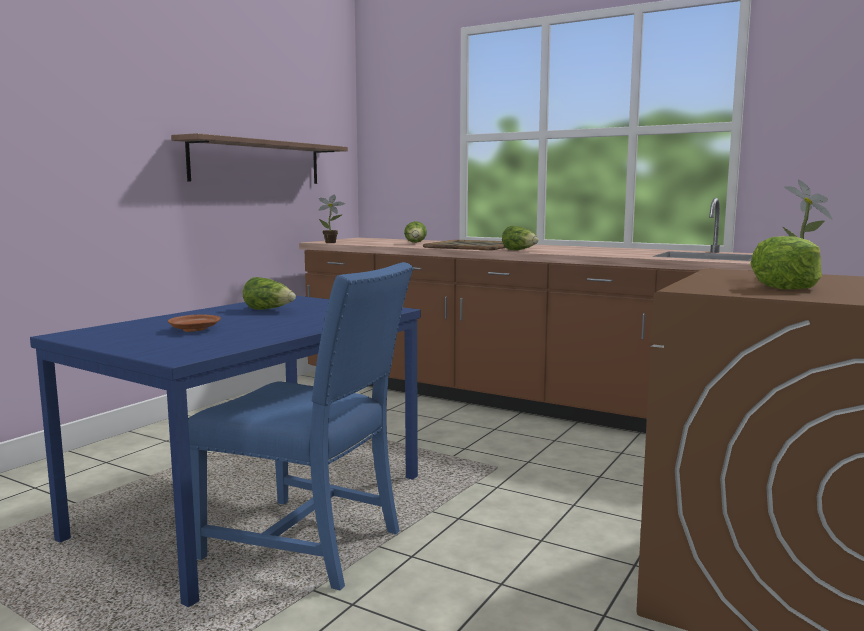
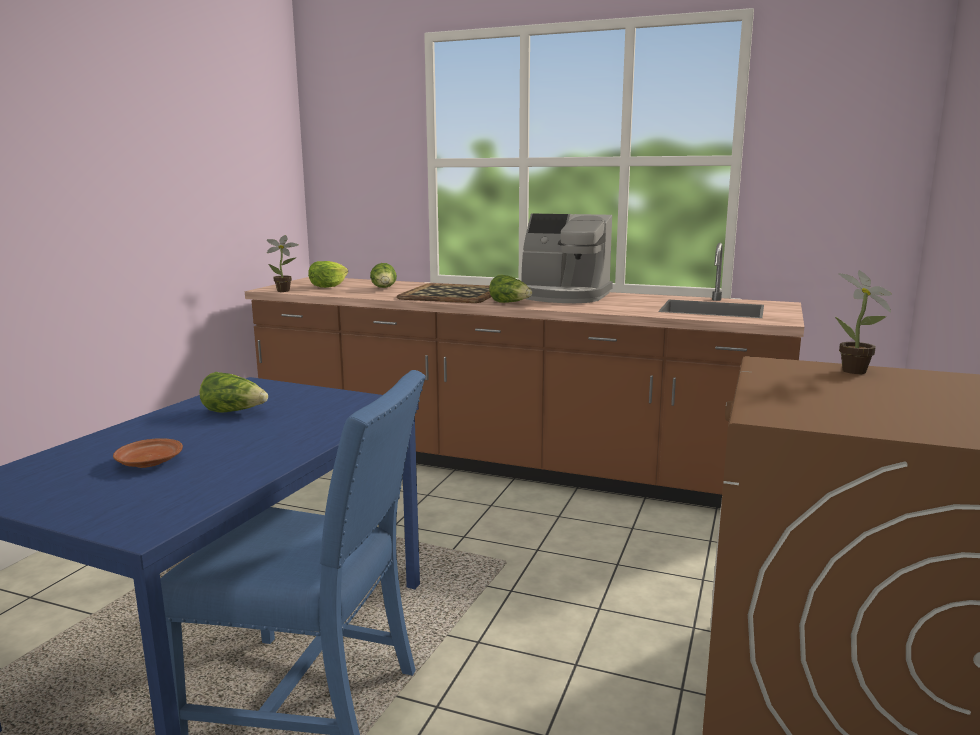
camera: 10 degrees left, 5 degrees up
shelf [171,133,348,184] -> none
lettuce [750,236,822,289] -> lettuce moved to [308,261,348,288]
none -> coffee machine [521,213,613,303]

